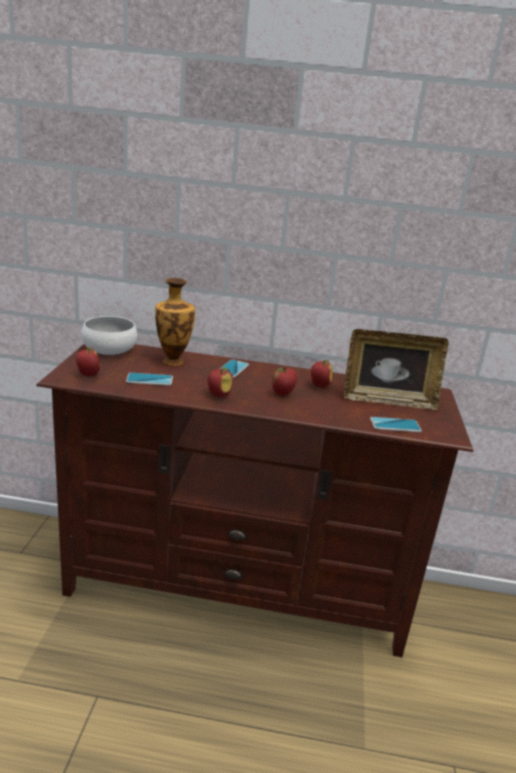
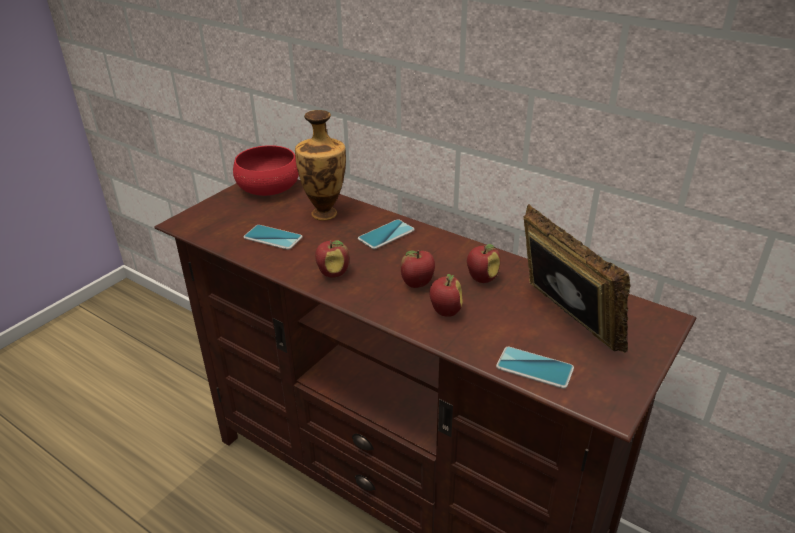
camera: 30 degrees right, 10 degrees up
apple [76,347,100,376] -> apple moved to [429,274,463,317]
white bowl [81,316,137,355] -> red bowl [233,145,299,196]
picture frame [344,329,449,410] -> picture frame turned 150 degrees counterclockwise [523,204,631,353]

